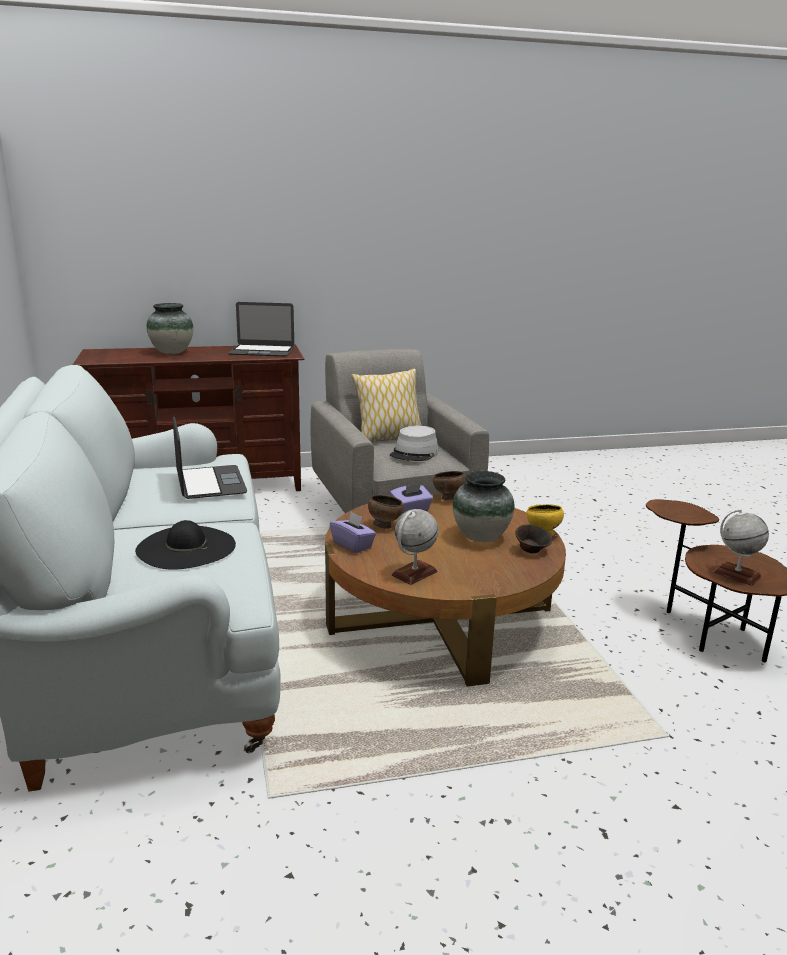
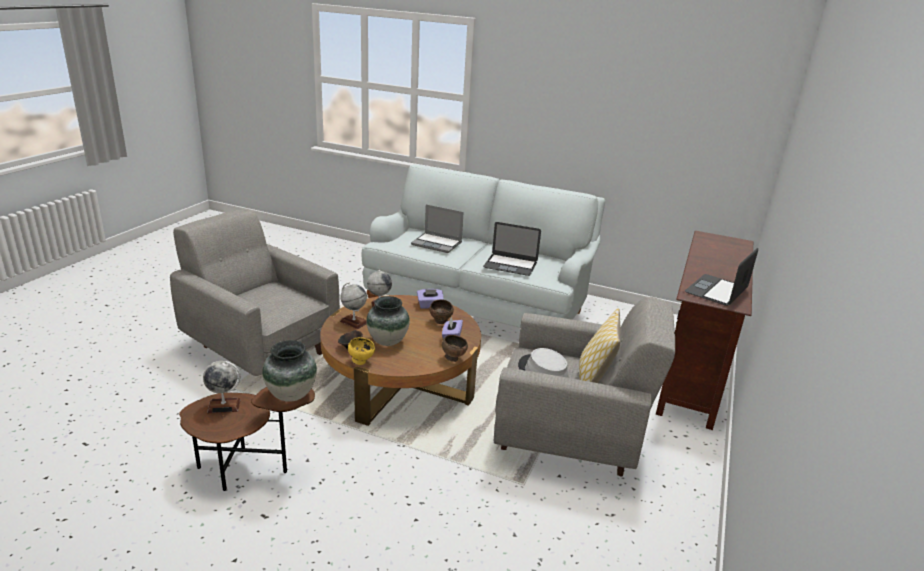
camera: 125 degrees right, 5 degrees up
black hat [135,520,236,570] -> laptop [411,204,464,253]
vase [146,303,193,354] -> vase moved to [262,340,317,402]
none -> grey armchair [170,209,340,376]
none -> globe [340,282,367,329]

